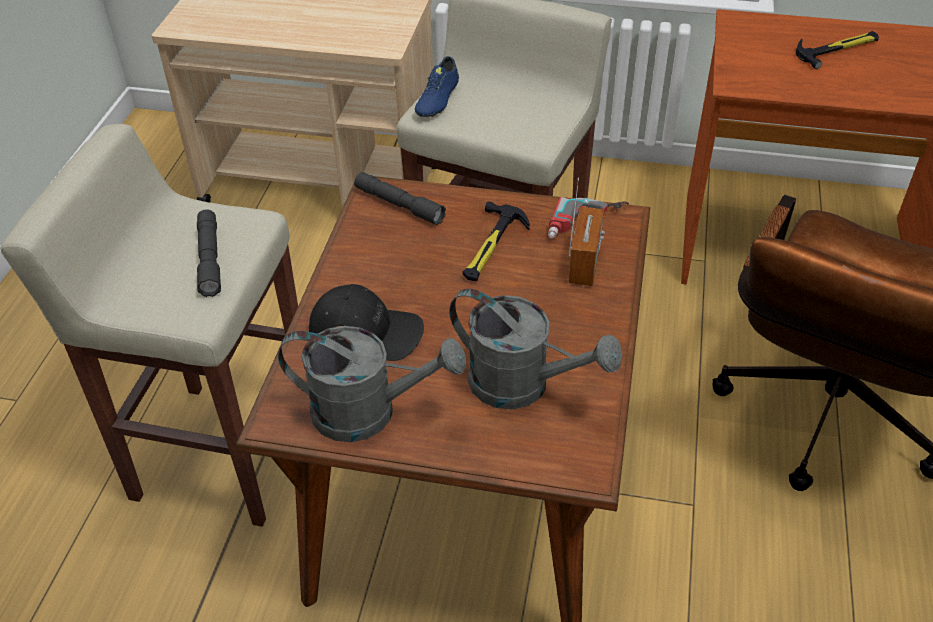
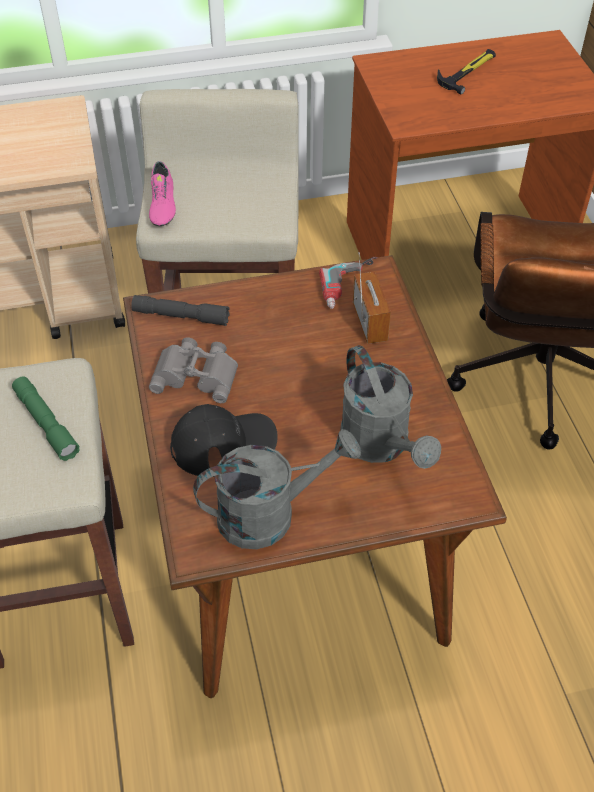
camera: 25 degrees left, 5 degrees up
grey flashlight [197,209,221,297] -> green flashlight [12,376,80,461]
blue shoe [415,56,459,117] -> pink shoe [149,161,176,226]
grey watering can [449,289,623,409] -> grey watering can turned 60 degrees clockwise [340,345,441,469]
hammer [463,201,530,281] -> none
none -> grey binoculars [149,338,238,403]

